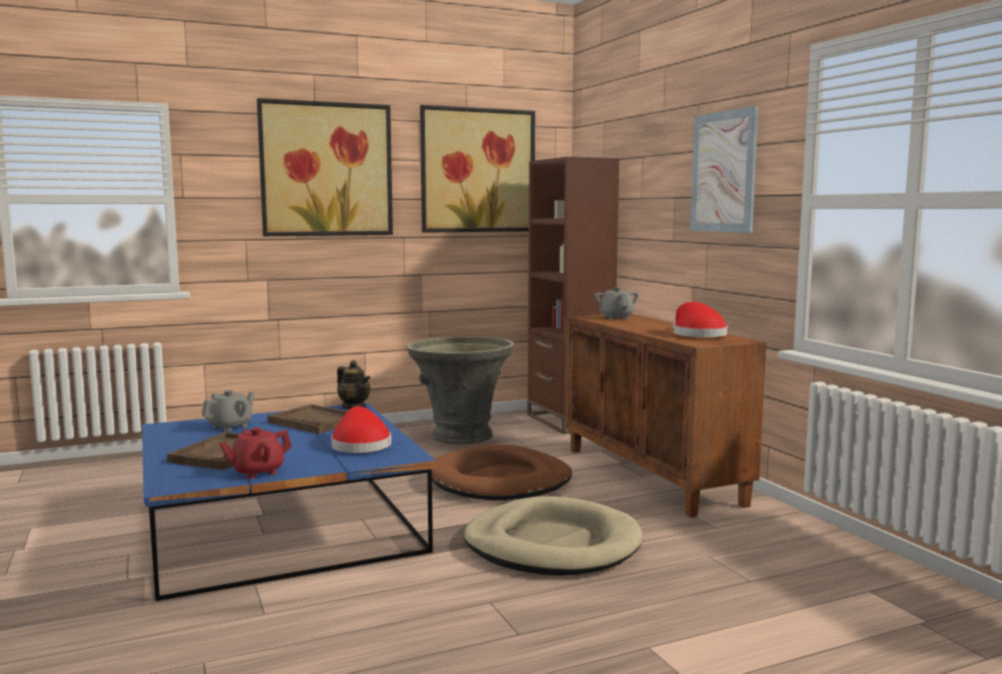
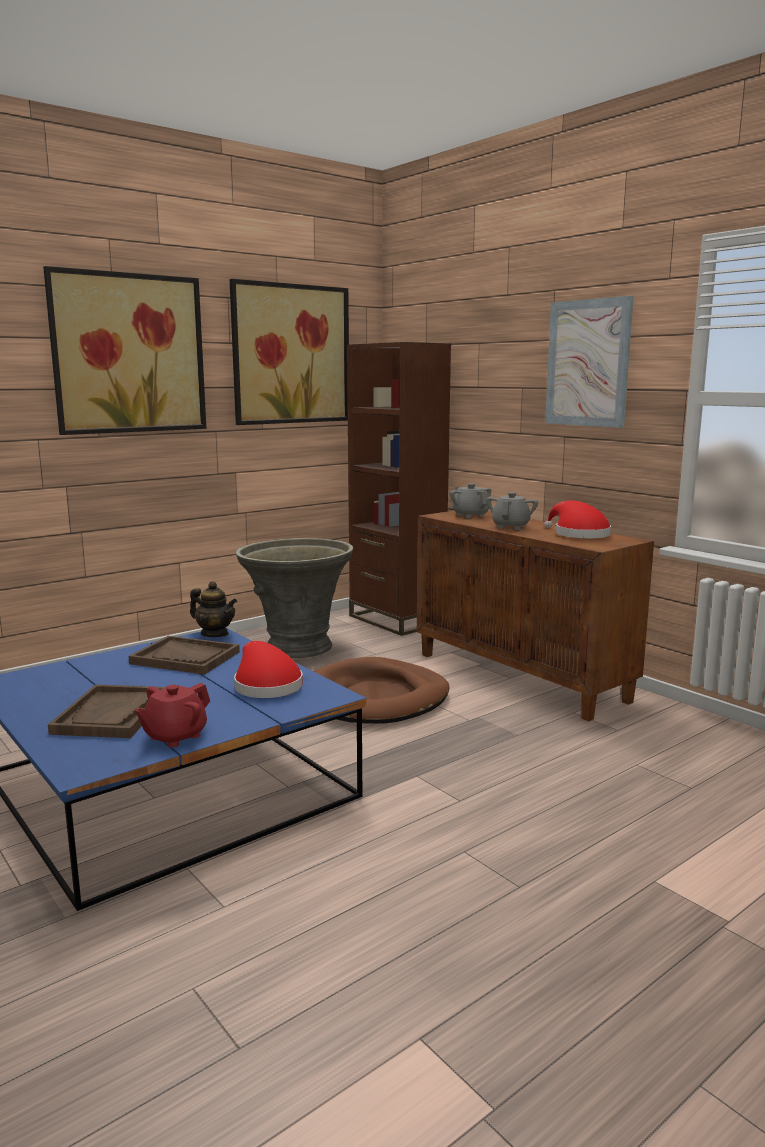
camera: 15 degrees left, 5 degrees up
grey teapot [202,390,255,431] -> grey teapot moved to [486,492,538,530]
beige dog bed [464,496,642,575] -> none

